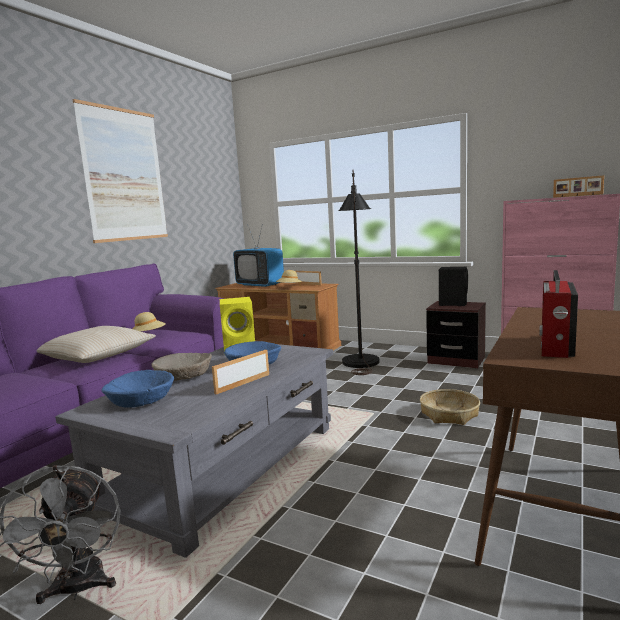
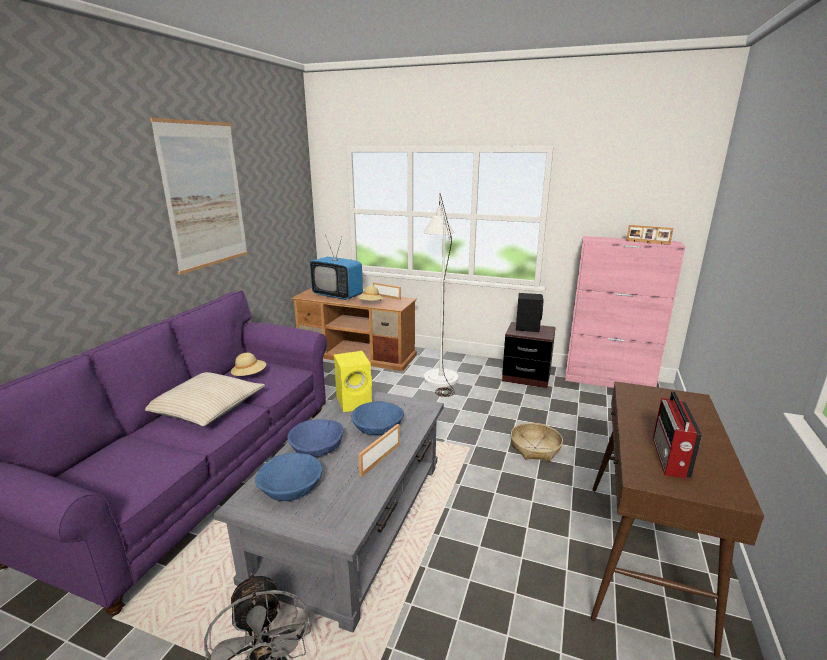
camera: 10 degrees left, 10 degrees up
beige bowl [152,353,212,381] -> blue bowl [287,419,344,457]
black floor lamp [338,170,380,375] -> white floor lamp [423,193,458,397]

